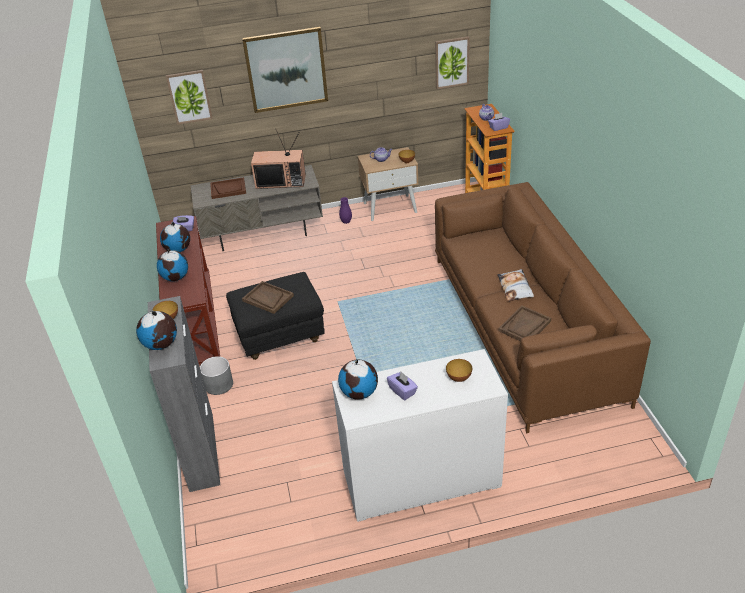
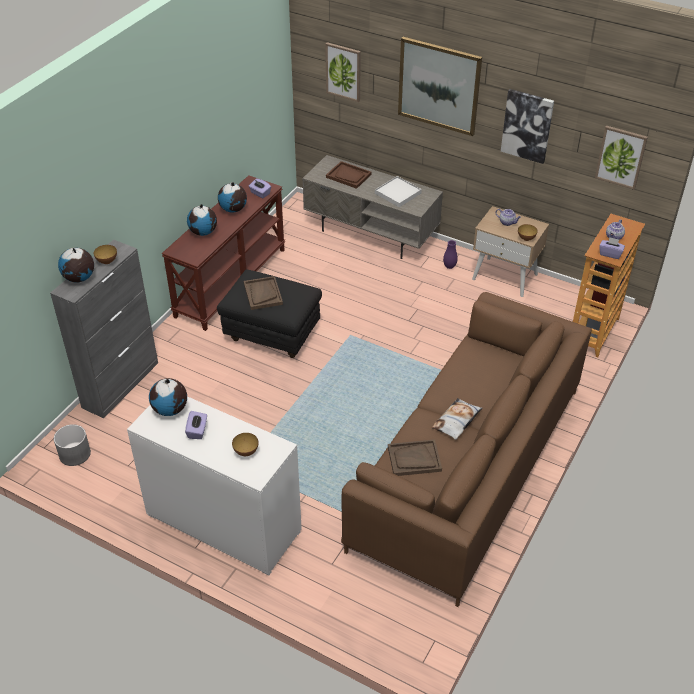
camera: 40 degrees right, 5 degrees up
grey planter [200,356,233,395] -> grey planter moved to [54,424,91,466]
television [251,130,306,189] -> white tray [375,176,422,207]
none -> picture [501,89,554,164]

